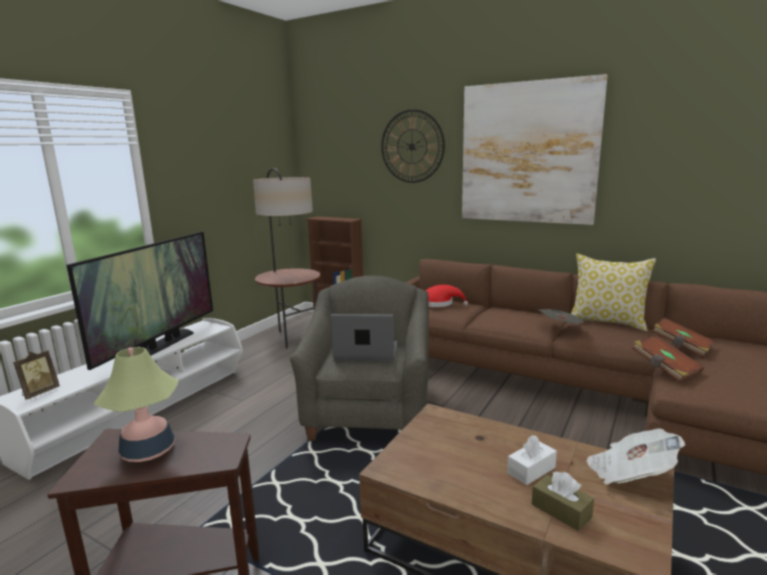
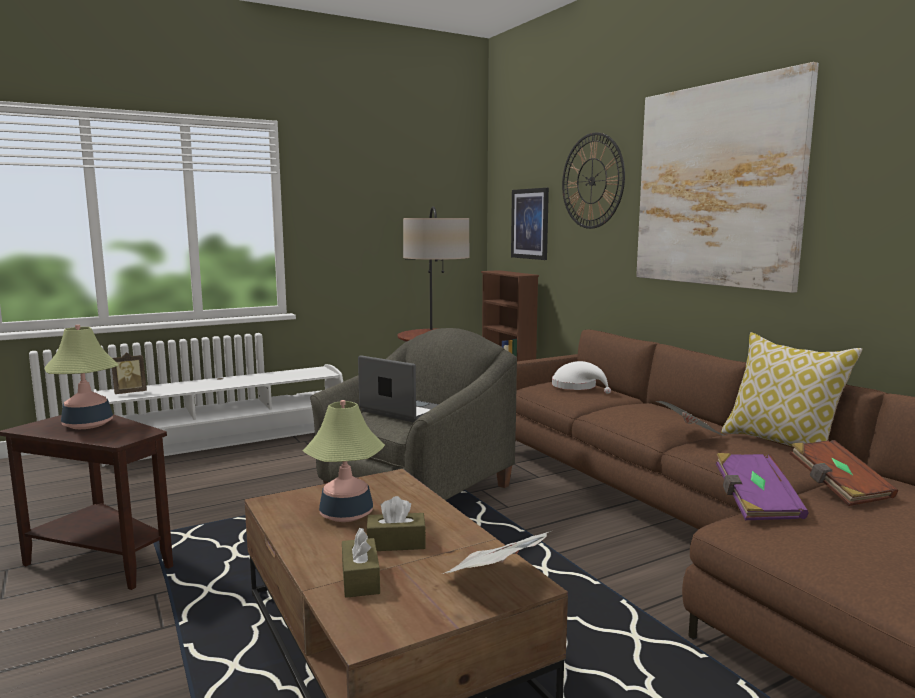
camera: 30 degrees right, 5 degrees down
television [66,232,213,370] -> none
red hat [425,285,468,307] -> white hat [552,361,611,394]
white tissue box [507,435,557,485] -> brown tissue box [366,496,426,551]
brown book [632,335,704,382] -> purple book [716,453,809,520]
none -> table lamp [303,400,385,522]
none -> picture [511,188,549,260]

